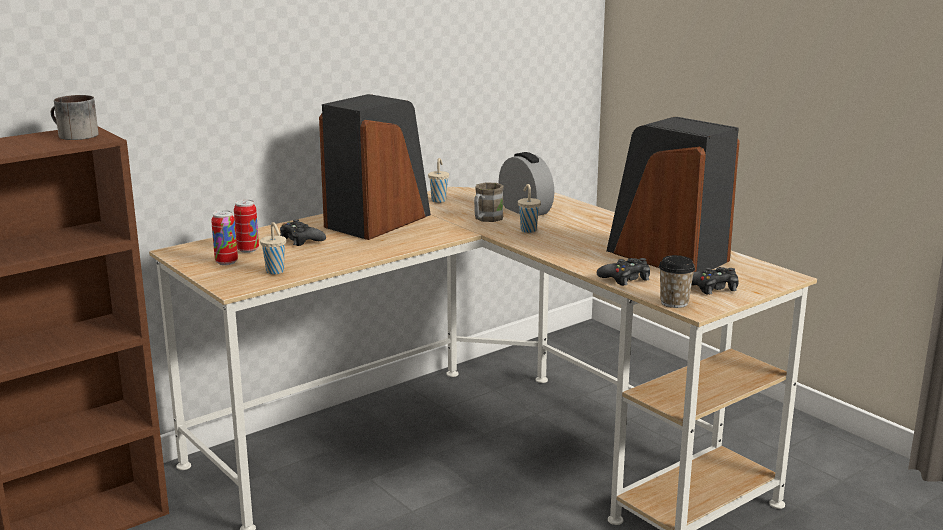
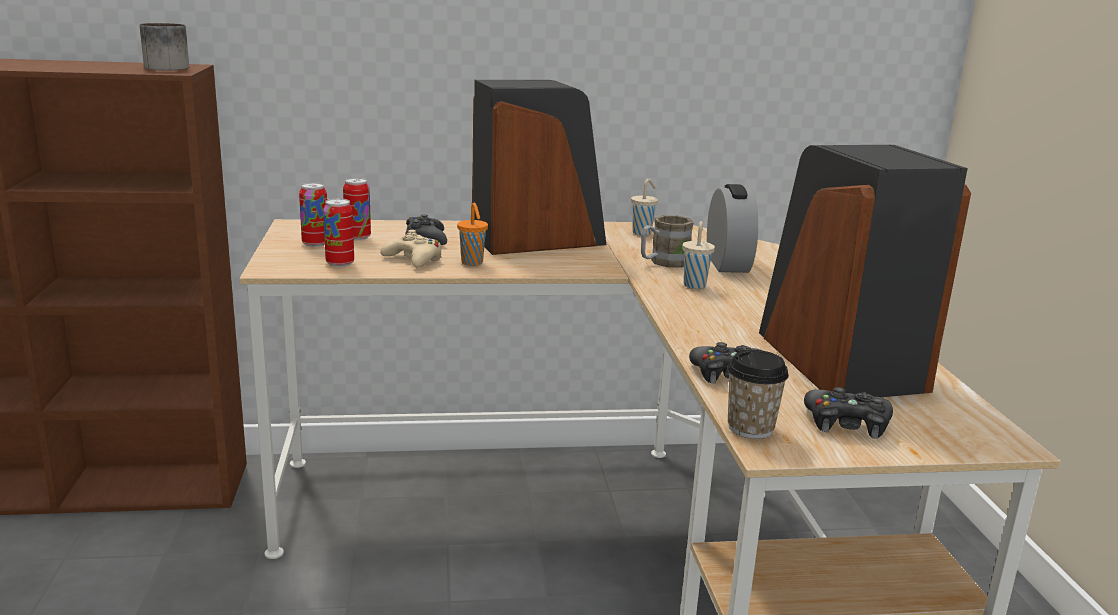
camera: 30 degrees right, 0 degrees up
beige cup [260,222,286,274] -> can [323,198,354,267]
none -> beige game controller [380,230,441,267]
none -> orange cup [457,203,488,266]

